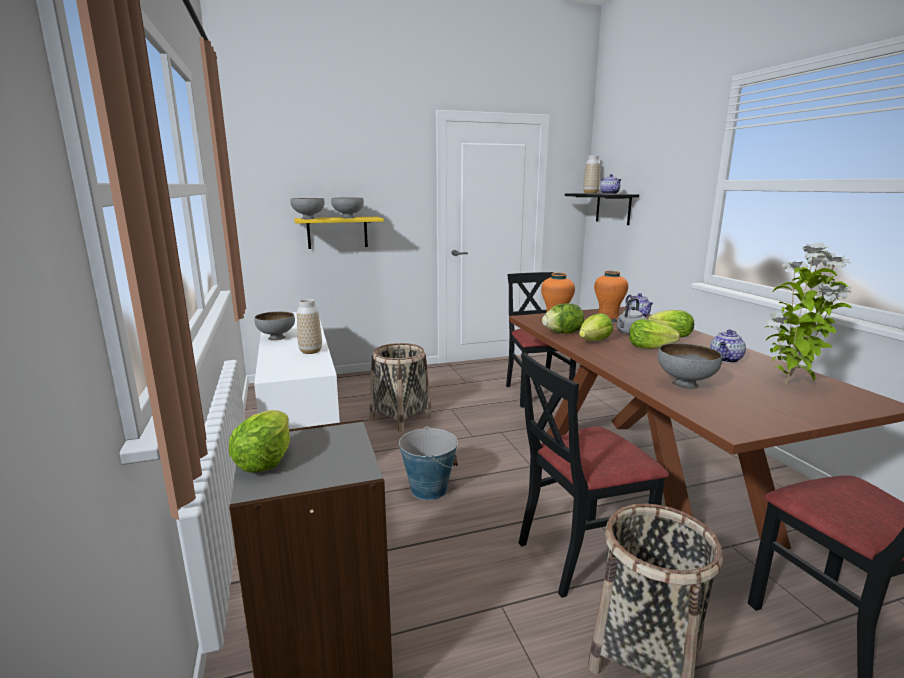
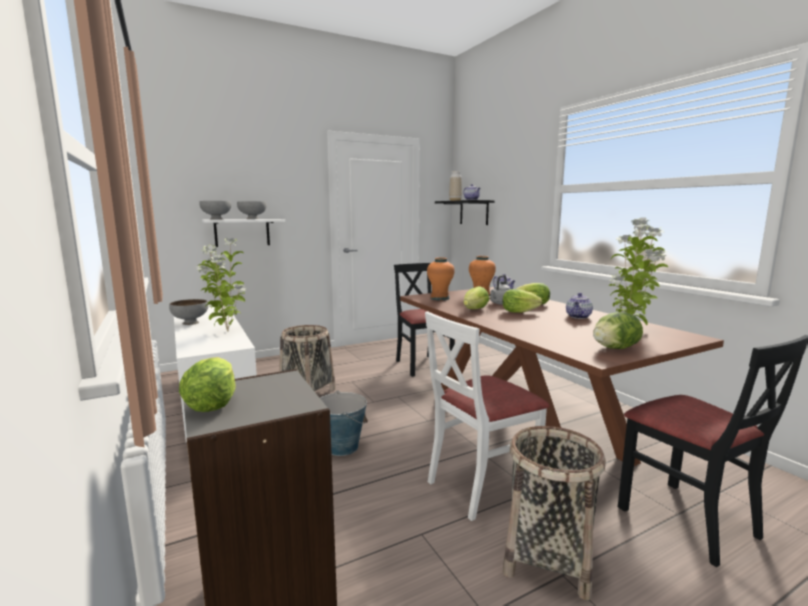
camera: 10 degrees left, 5 degrees down
yellow shelf [294,217,384,249] -> white shelf [202,219,285,247]
vase [297,299,322,354] -> potted plant [197,237,246,332]
black chair [519,352,669,598] -> white chair [425,311,550,521]
lettuce [542,303,584,334] -> lettuce moved to [593,312,643,349]
grey bowl [658,343,722,389] -> none

